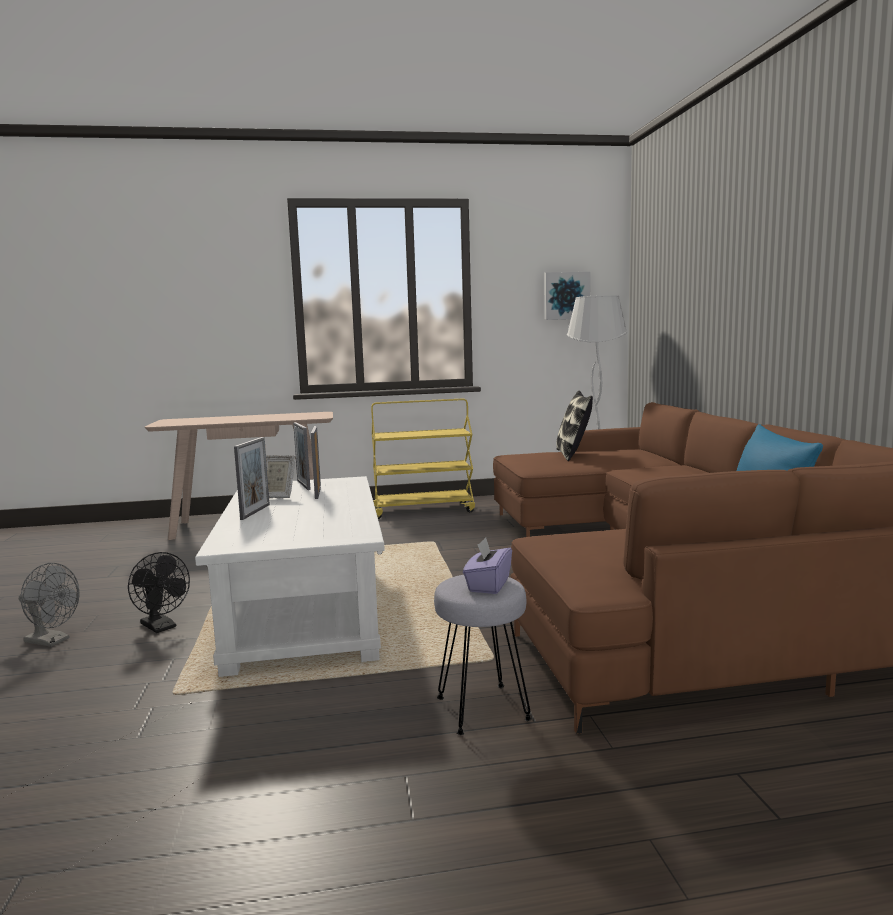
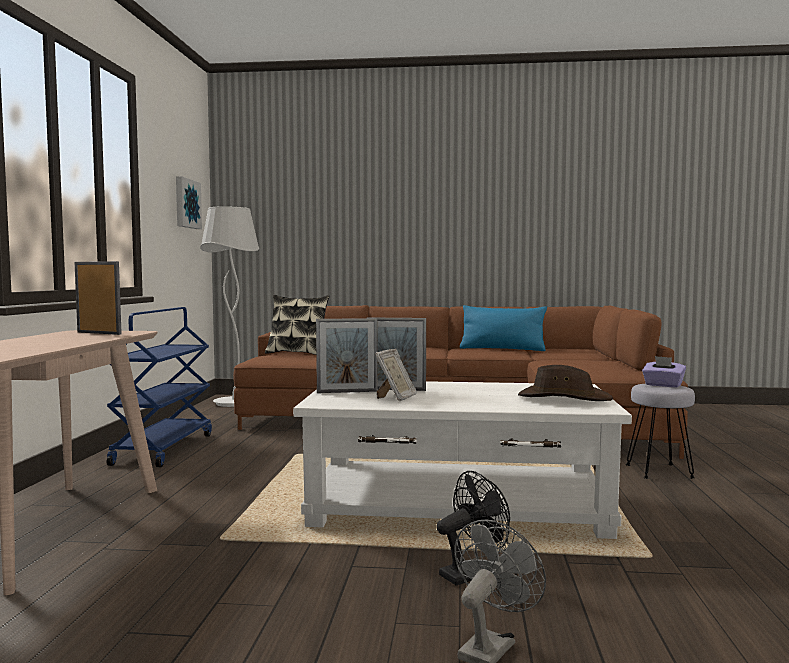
camera: 75 degrees left, 5 degrees down
picture frame [234,437,270,520] -> picture frame moved to [74,261,122,335]
yellow cart [371,398,475,519] -> blue cart [106,307,212,467]
none -> brown hat [518,365,613,401]

